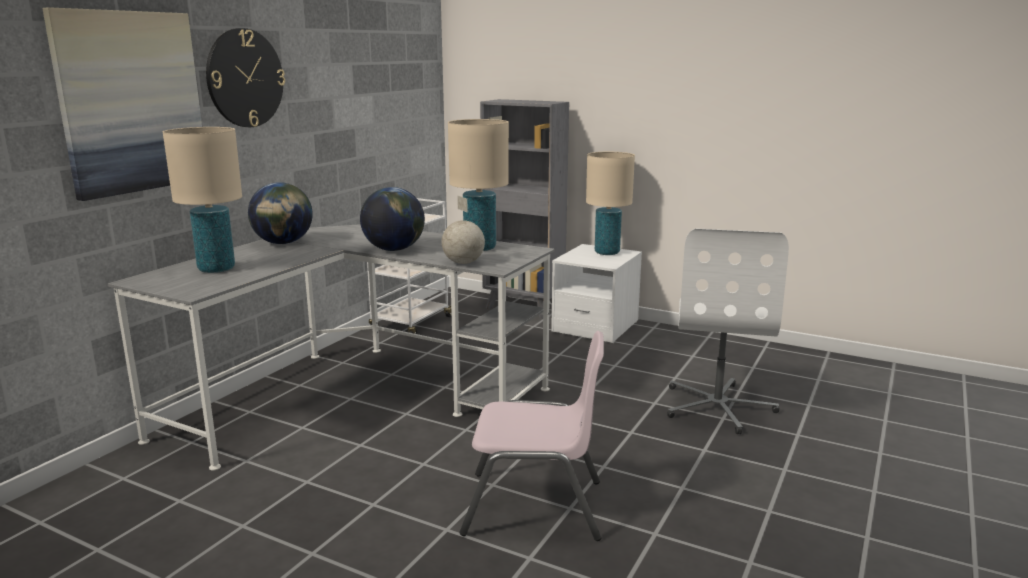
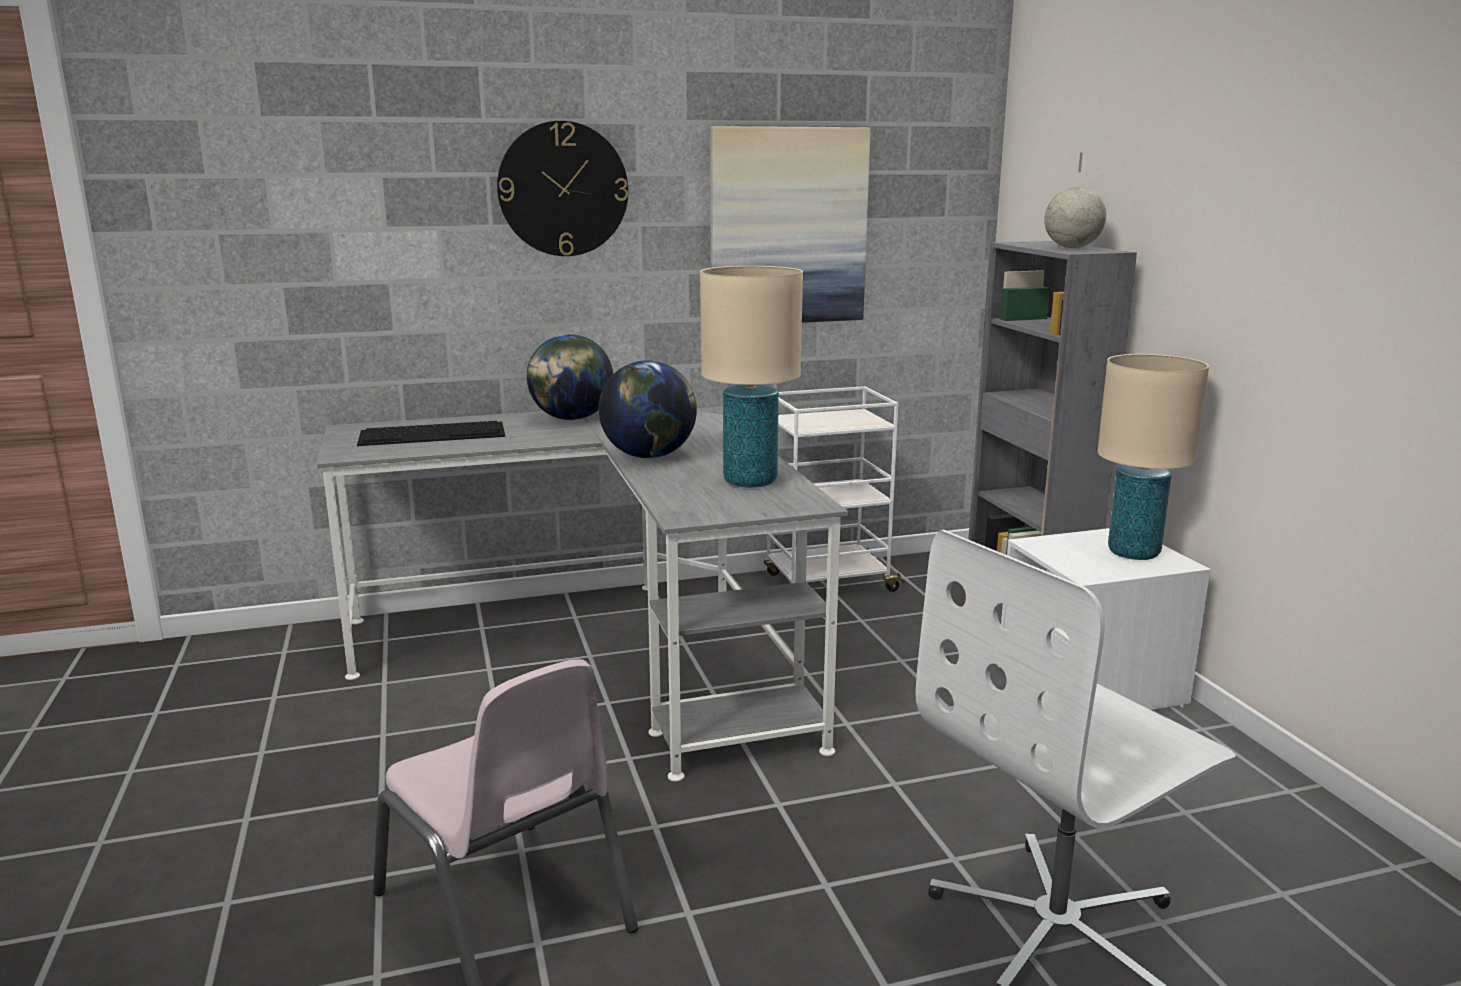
camera: 45 degrees right, 0 degrees up
picture [43,8,202,201] -> picture moved to [710,126,871,323]
beige table lamp [163,127,242,273] -> keyboard [357,421,505,446]
globe [442,195,485,264] -> globe moved to [1044,153,1106,248]

